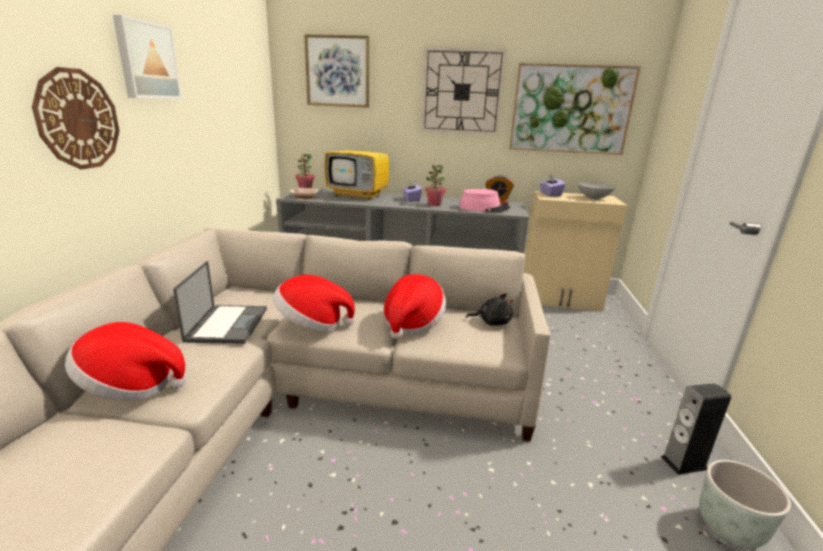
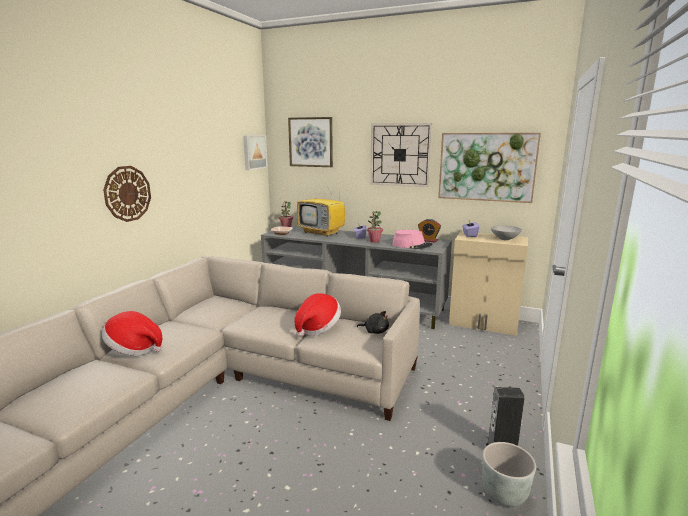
camera: 15 degrees right, 5 degrees down
picture [113,15,182,99] -> picture moved to [243,135,267,170]
laptop [173,261,267,344] -> none
hat [273,275,355,332] -> none

